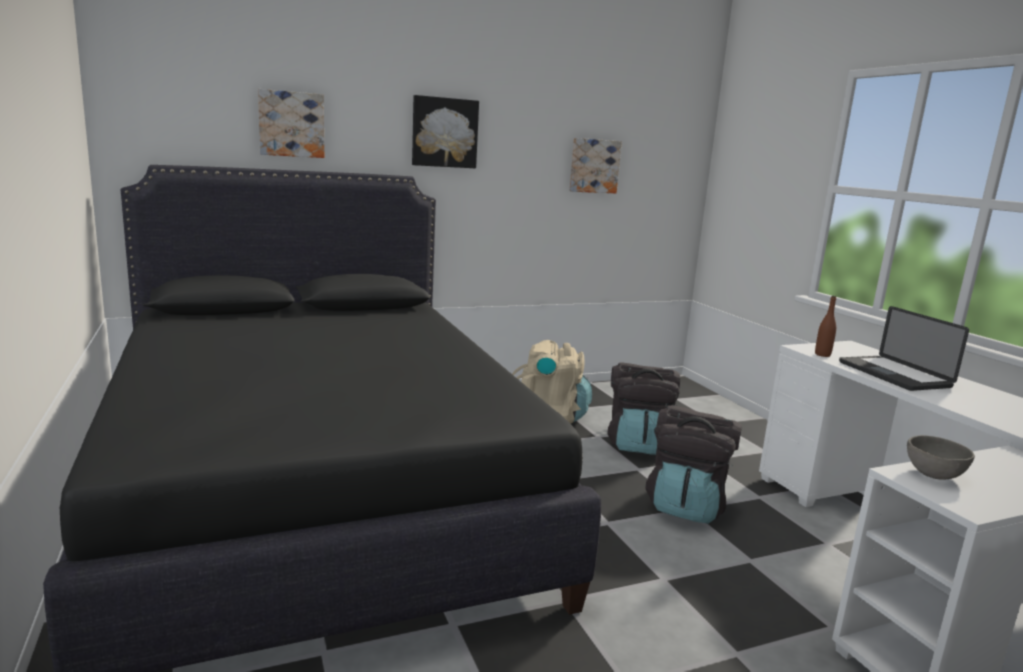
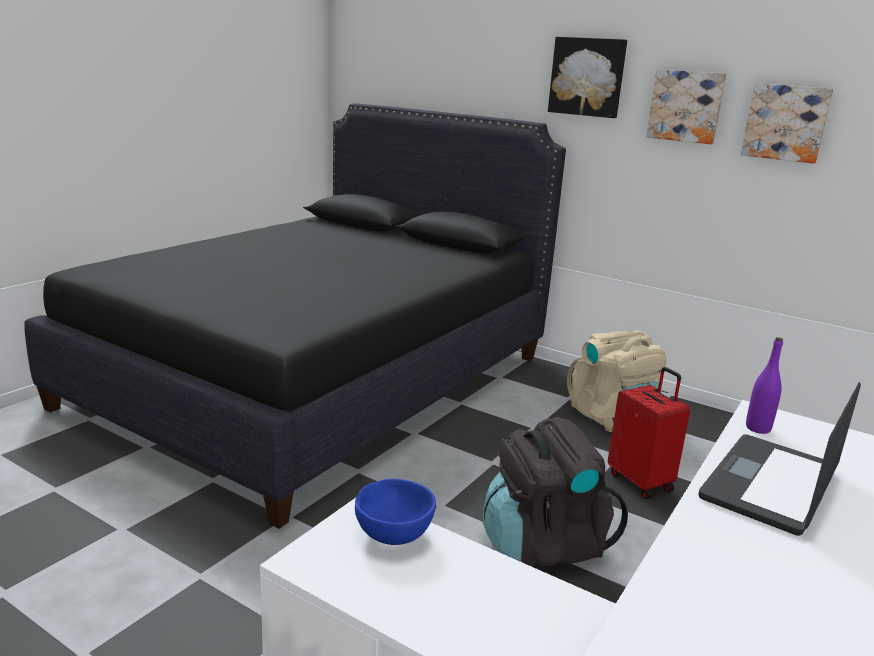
camera: 55 degrees right, 5 degrees up
picture [258,89,324,158] -> picture moved to [646,69,726,144]
black backpack [607,362,680,455] -> red suitcase [608,367,690,499]
brown bottle [815,296,836,357] -> purple bottle [746,337,783,434]
grey bowl [907,435,975,480] -> blue bowl [355,479,436,545]

